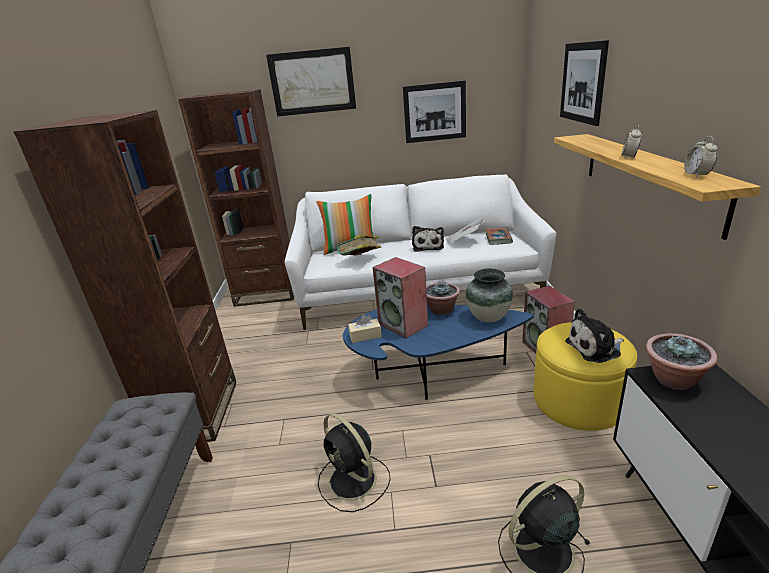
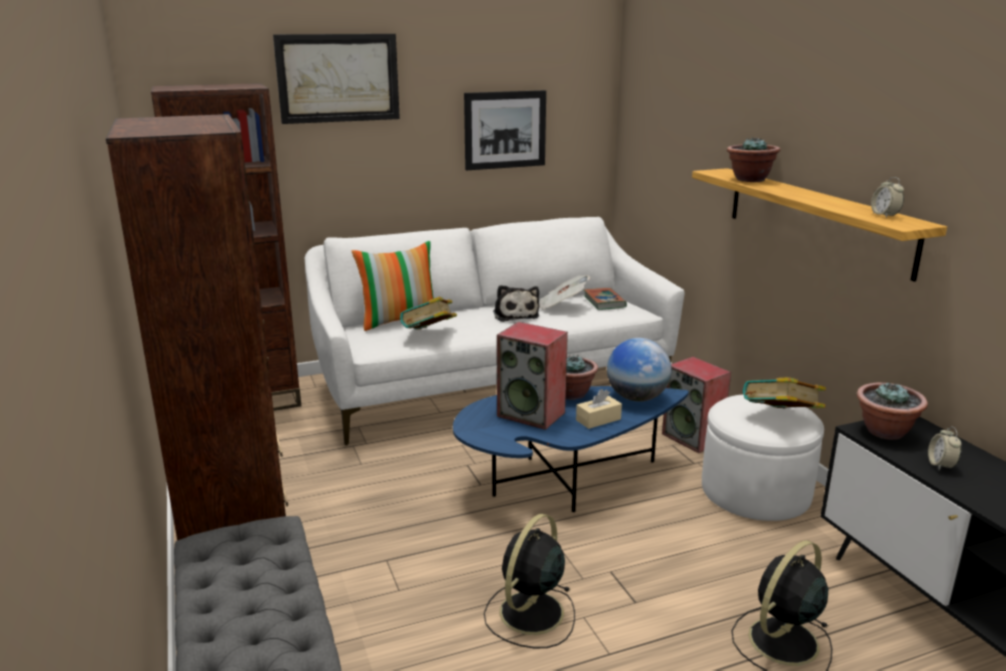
camera: 20 degrees left, 5 degrees down
black fan [318,413,390,512] -> black fan turned 90 degrees clockwise [484,514,575,649]
beige tissue box [348,314,382,343] -> beige tissue box moved to [576,389,622,429]
vase [466,269,513,322] -> globe [607,338,672,402]
yellow ottoman [534,322,637,431] -> white ottoman [702,395,824,521]
picture [560,40,609,126] -> none
plush toy [565,308,624,363] -> book [743,377,826,409]
alarm clock [621,125,642,158] -> alarm clock moved to [928,426,962,471]
none -> potted plant [727,137,780,182]

